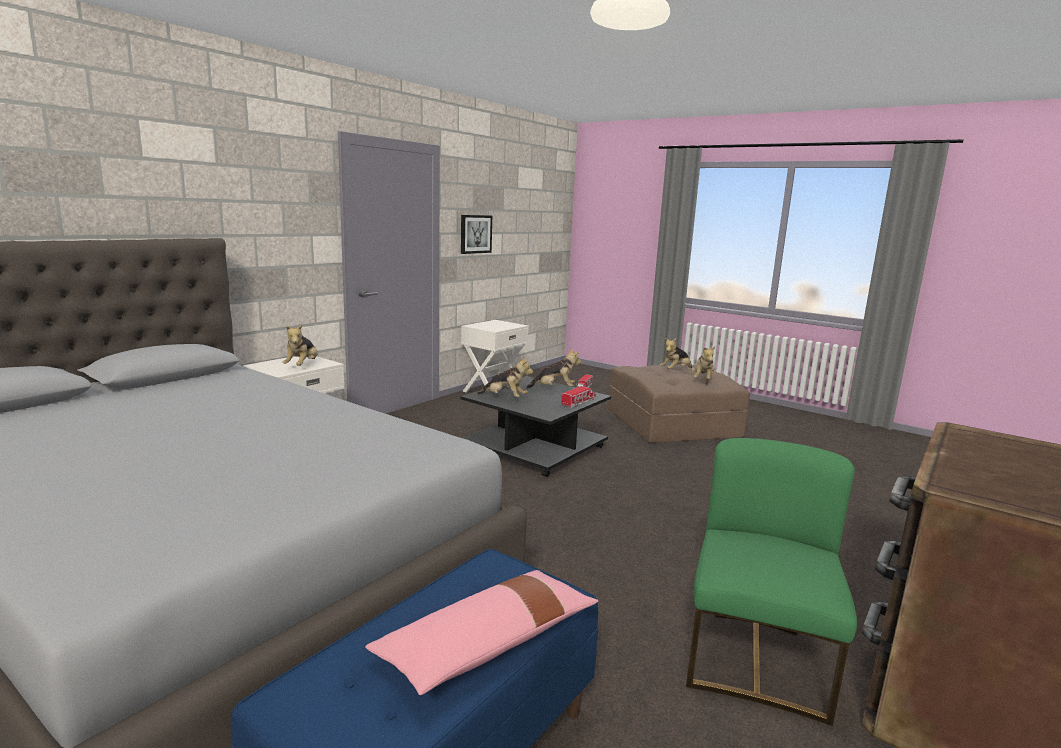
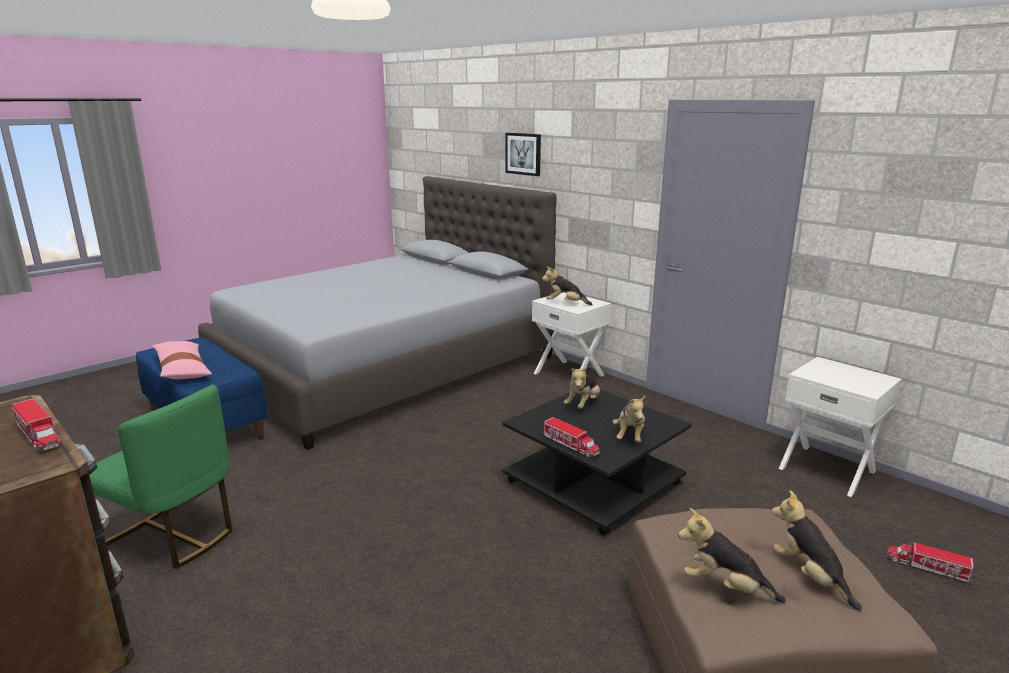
camera: 100 degrees right, 5 degrees up
picture [461,215,492,254] -> picture moved to [505,133,541,176]
none -> toy truck [12,399,62,452]

